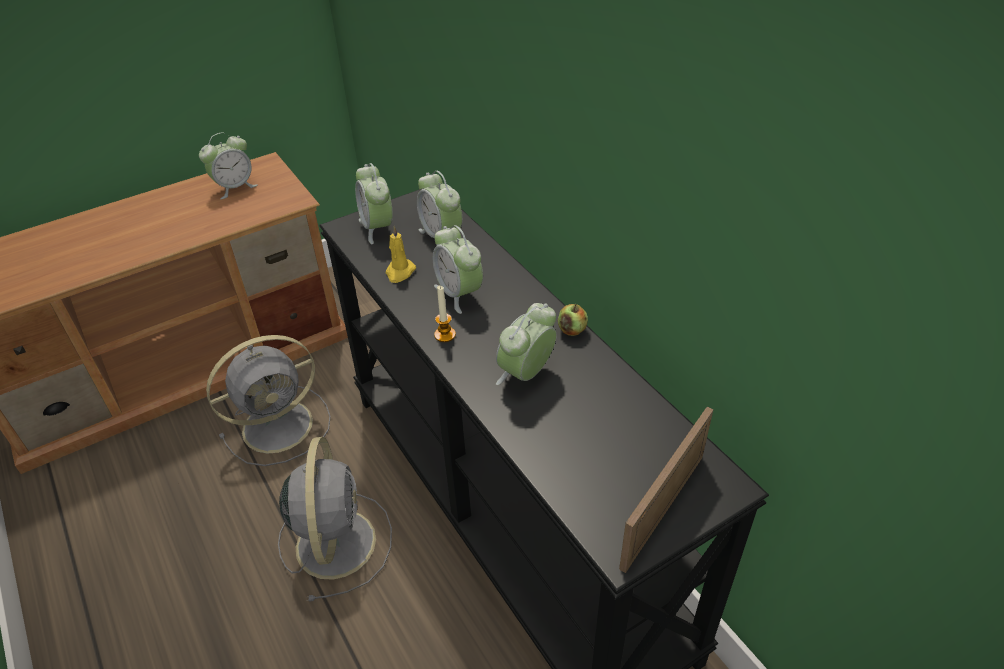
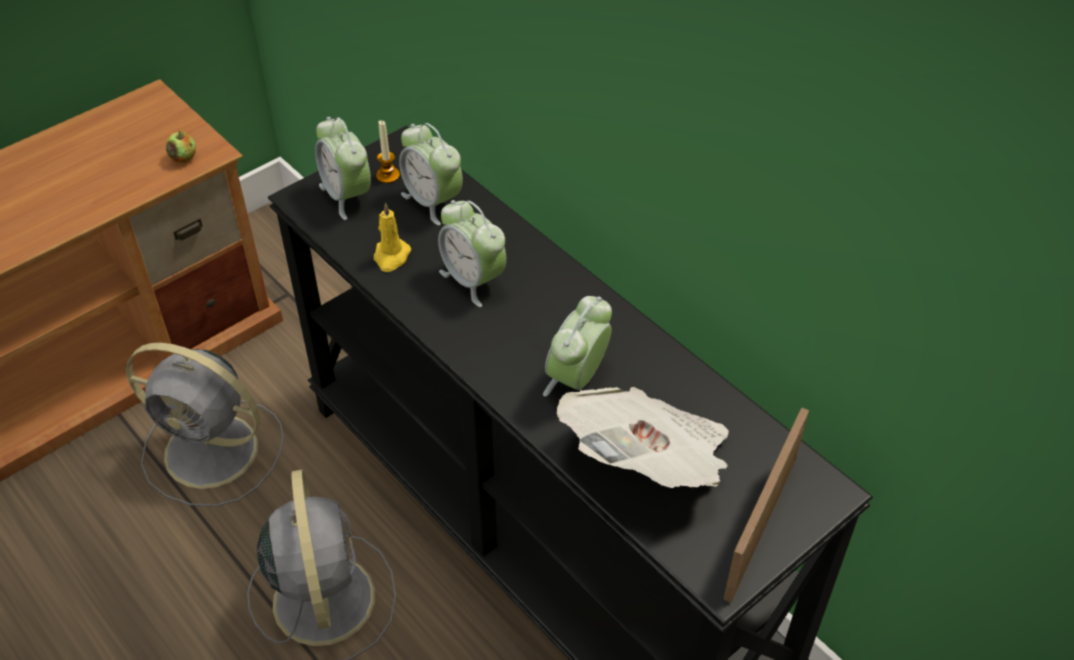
camera: 10 degrees left, 5 degrees up
alarm clock [199,132,257,199] -> none
grey fan [206,335,331,466] -> grey fan turned 60 degrees clockwise [126,343,284,507]
candle [434,286,456,342] -> candle moved to [376,120,400,183]
apple [558,304,588,336] -> apple moved to [165,131,196,163]
none -> newspaper [557,387,729,488]

